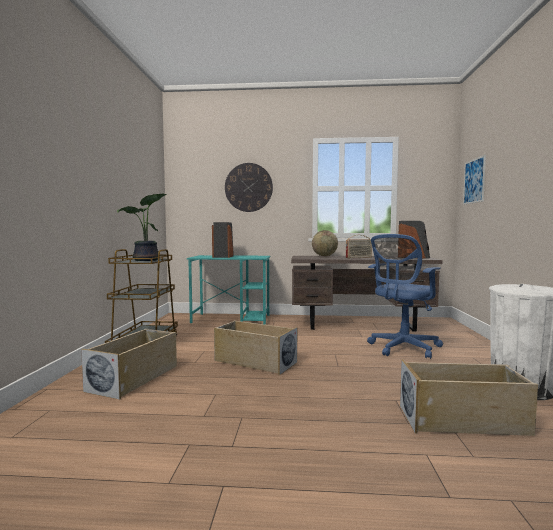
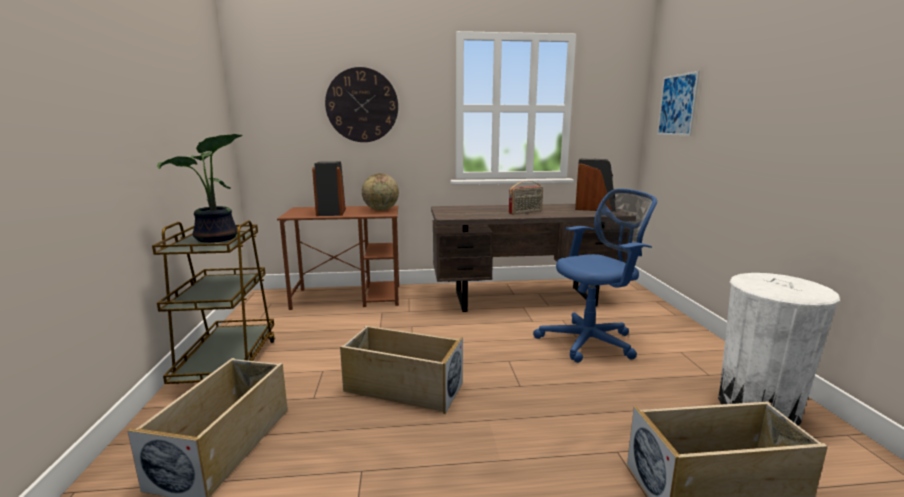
camera: 10 degrees left, 10 degrees up
turquoise desk [187,255,271,325] -> brown desk [277,205,399,310]
globe [312,230,338,256] -> globe moved to [362,173,399,211]
blue office chair [367,234,443,359] -> blue office chair turned 150 degrees counterclockwise [533,189,657,363]

